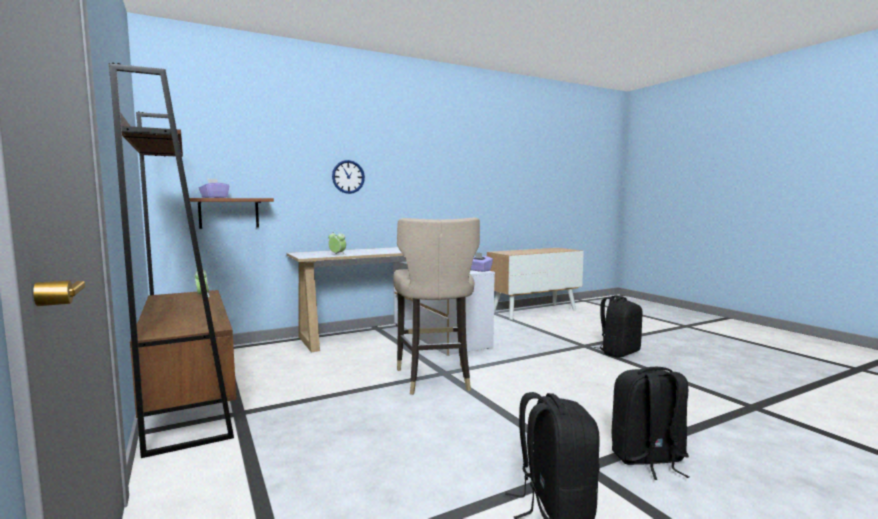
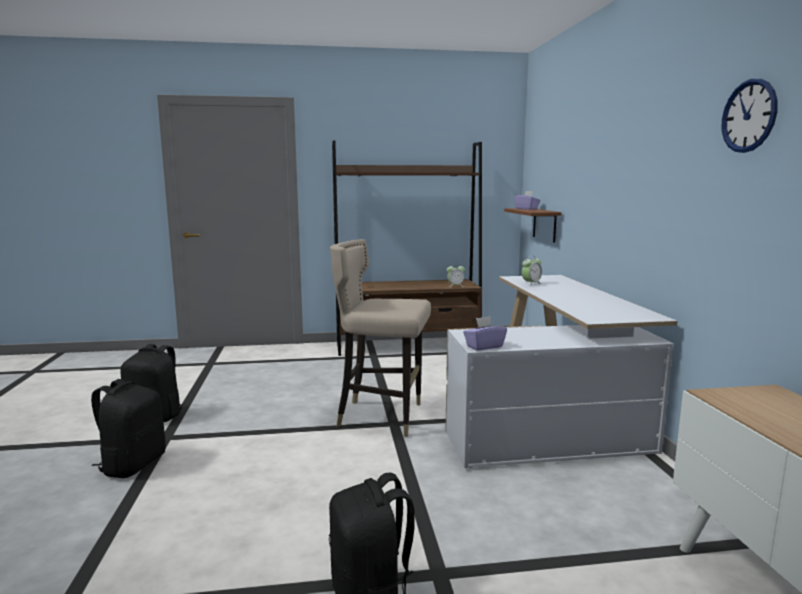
camera: 110 degrees right, 5 degrees up
wall clock [332,160,365,194] -> wall clock moved to [722,79,778,153]

